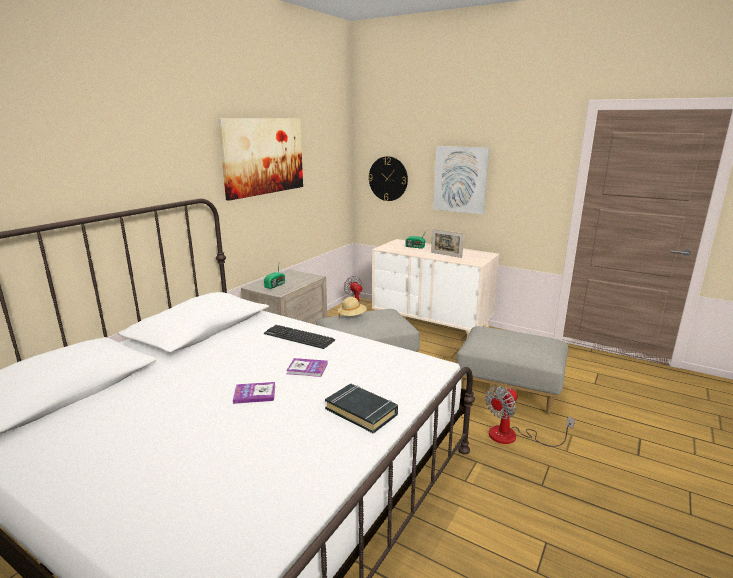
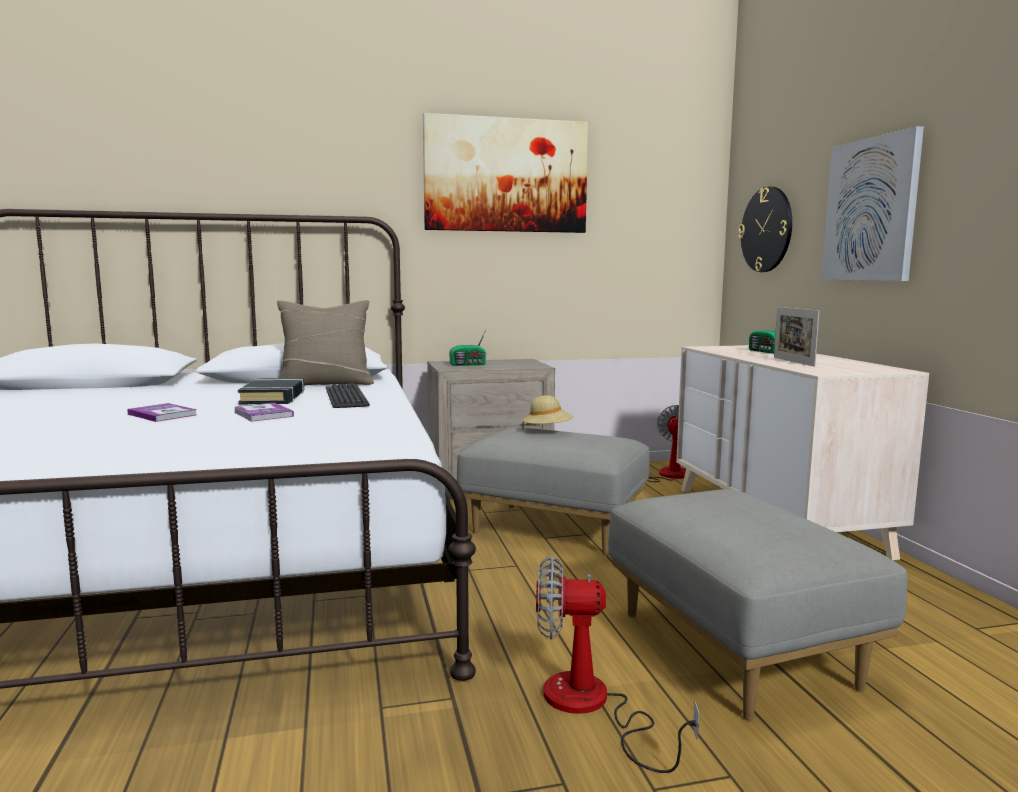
camera: 45 degrees right, 10 degrees down
black book [325,384,398,434] -> black book moved to [238,378,304,404]
none -> beige pillow [277,300,374,386]

